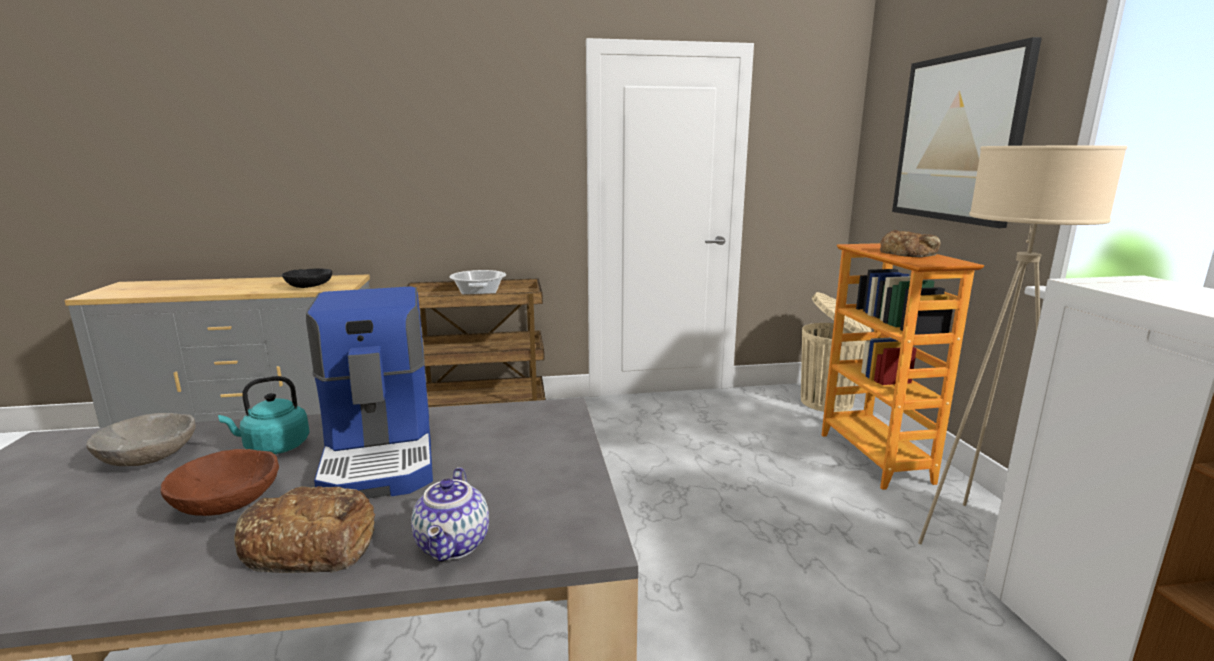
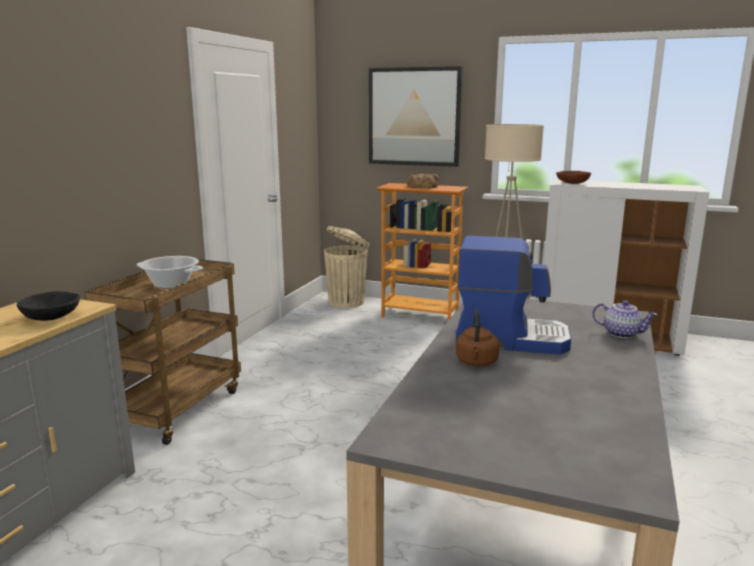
camera: 60 degrees left, 0 degrees up
grey bowl [86,413,196,466] -> none
brown bowl [160,449,279,516] -> brown bowl moved to [556,171,591,184]
turquoise kettle [218,376,310,454] -> brown kettle [456,310,500,366]
bread [234,486,375,573] -> none

